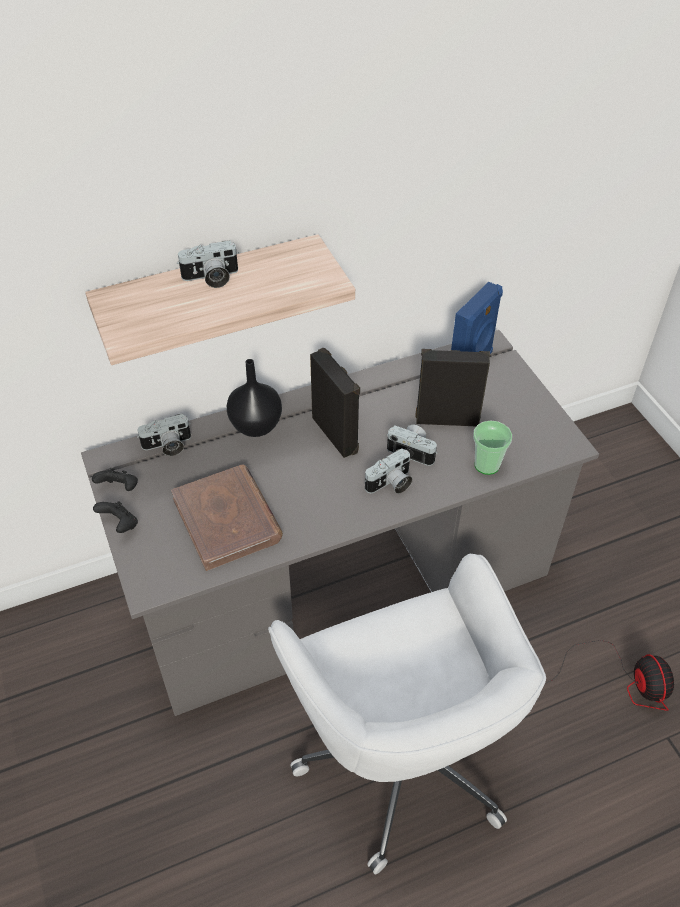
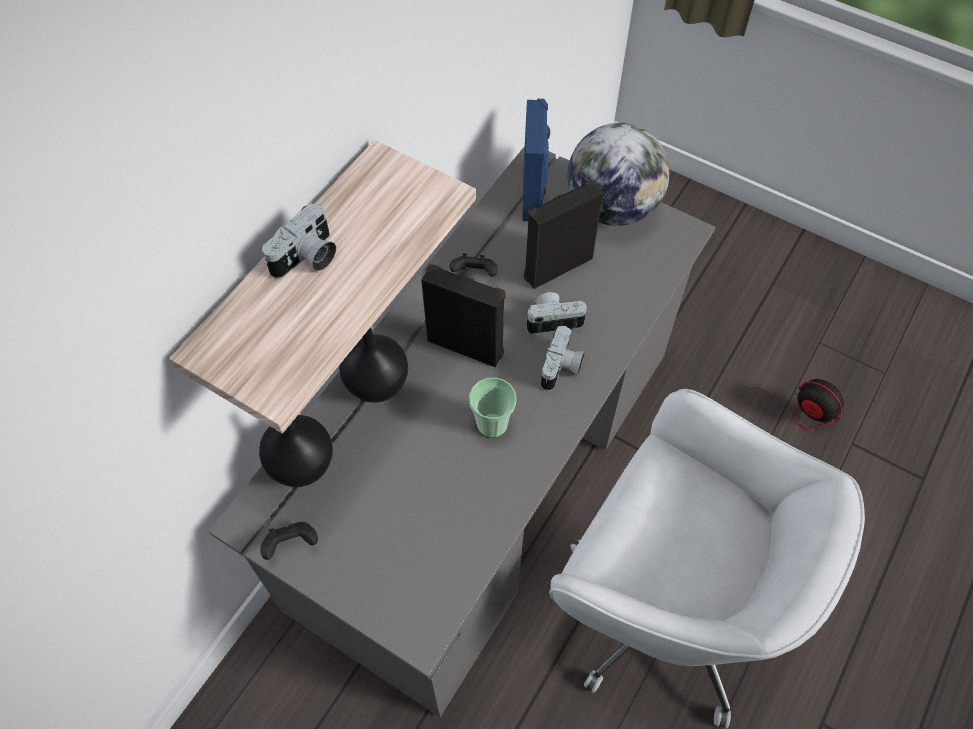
camera: 35 degrees left, 10 degrees up
black game controller [93,501,138,533] -> black game controller moved to [450,253,498,277]
camera [137,414,191,456] -> black vase [259,415,333,487]
brown book [171,464,283,571] -> none
cup [473,421,512,475] -> cup moved to [469,377,517,438]
none -> globe [567,123,670,226]

